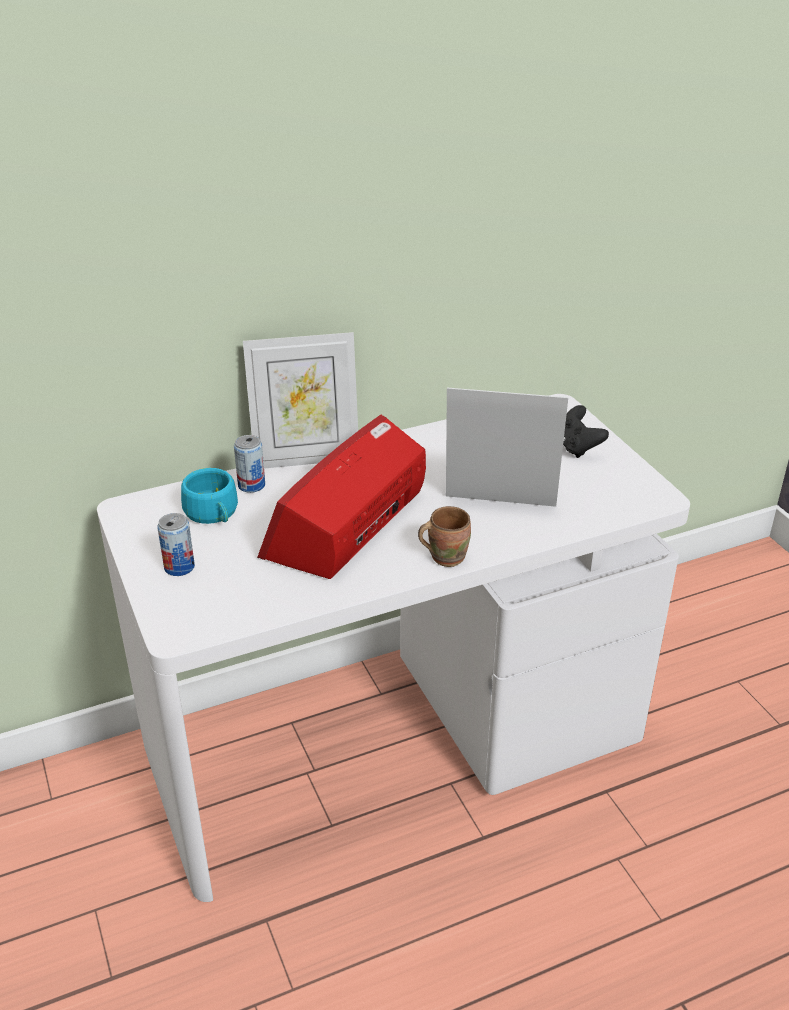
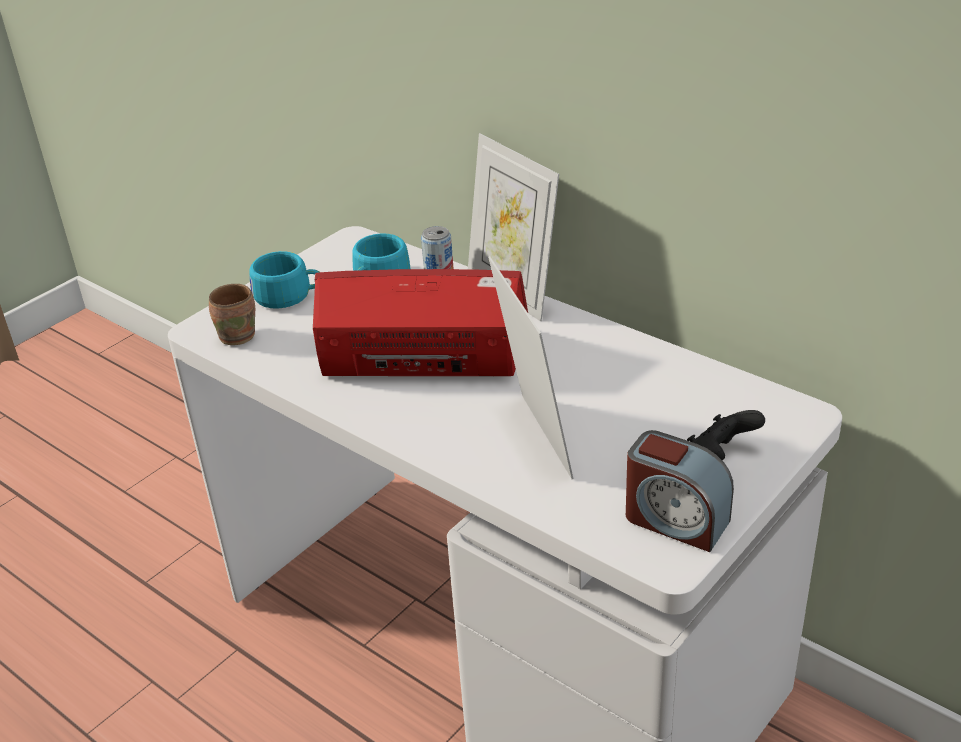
camera: 65 degrees right, 0 degrees up
can [157,513,195,576] -> turquoise cup [249,251,319,309]
brown mug [418,506,471,567] -> brown mug moved to [209,284,255,345]
none -> alarm clock [626,430,734,552]

